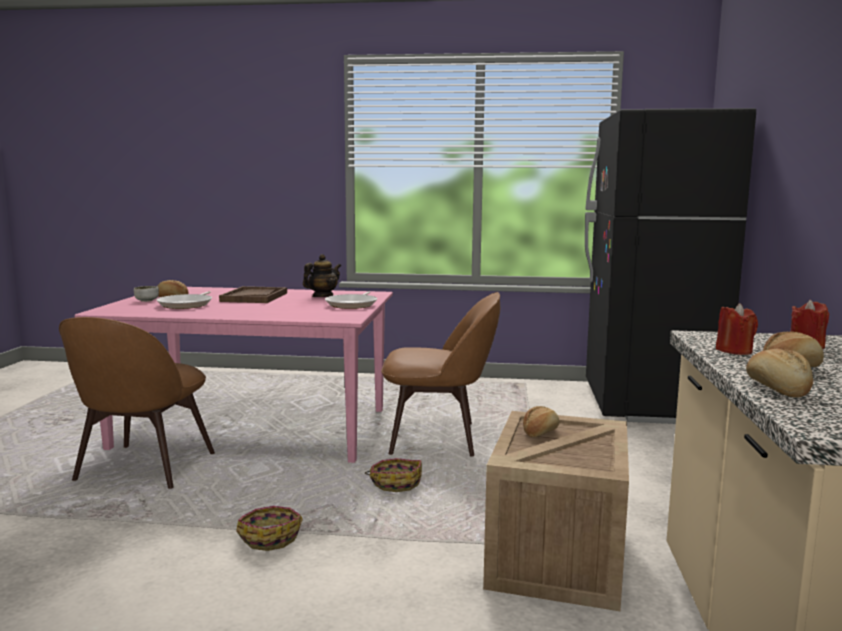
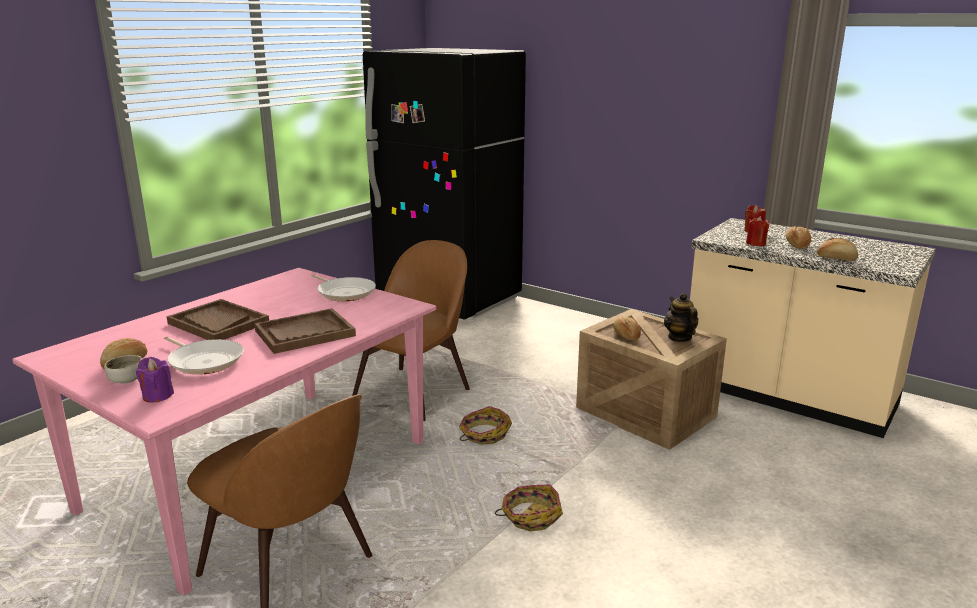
camera: 60 degrees left, 10 degrees up
teapot [303,254,341,297] -> teapot moved to [664,293,698,342]
none -> purple candle [136,357,174,402]
none -> brown tray [254,308,356,354]

